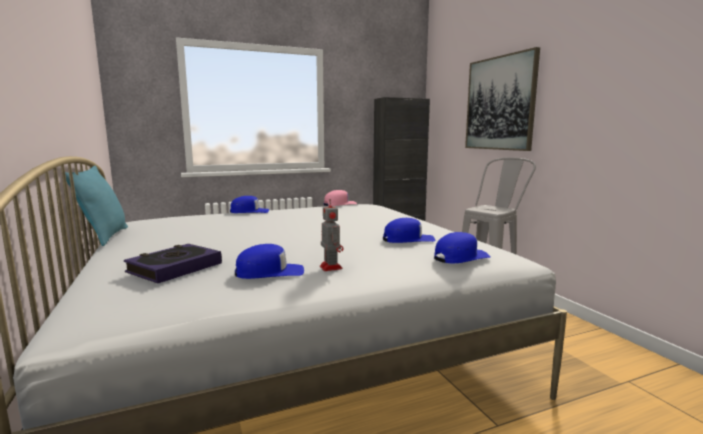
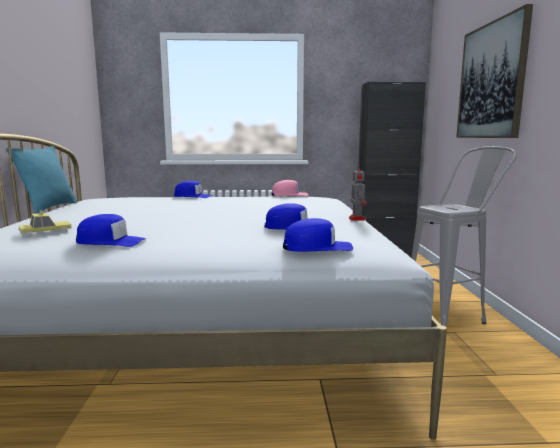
camera: 20 degrees right, 0 degrees up
book [124,244,222,283] -> toy car [19,210,72,236]
toy robot [320,199,344,271] -> toy robot moved to [349,165,367,220]

